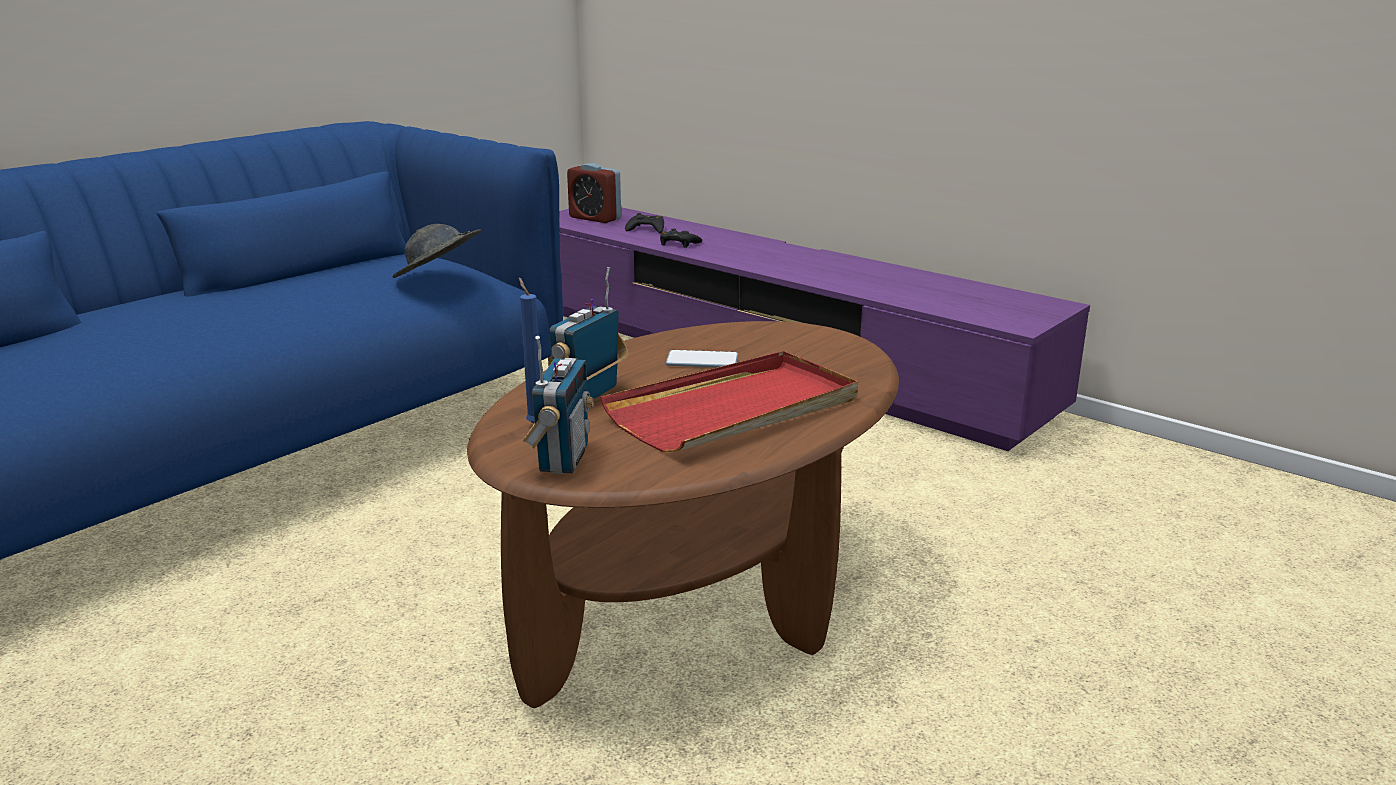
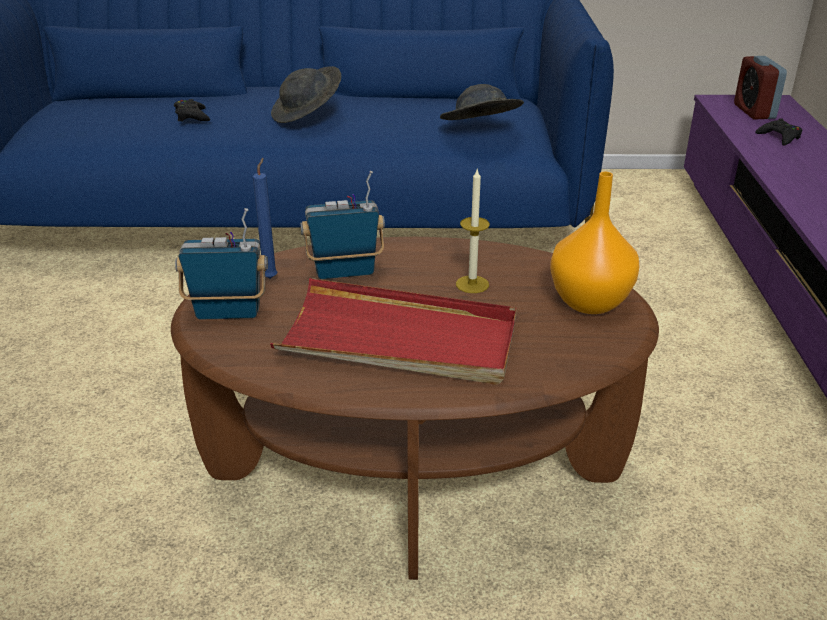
camera: 50 degrees right, 10 degrees up
radio [523,336,594,474] -> radio turned 150 degrees counterclockwise [175,208,268,320]
black game controller [660,229,702,248] -> black game controller moved to [174,99,210,121]
phone [666,350,738,368] -> candle [456,170,490,293]
none -> grey hat [271,66,341,123]
none -> orange vase [550,172,640,314]

